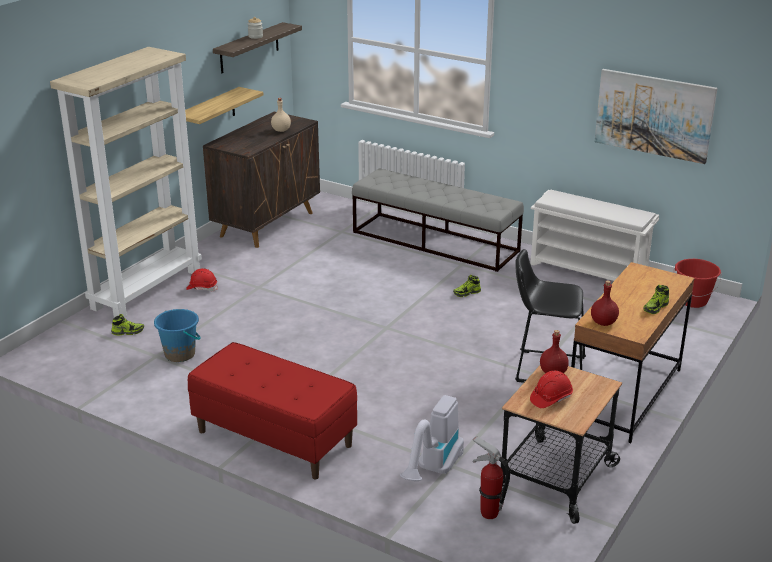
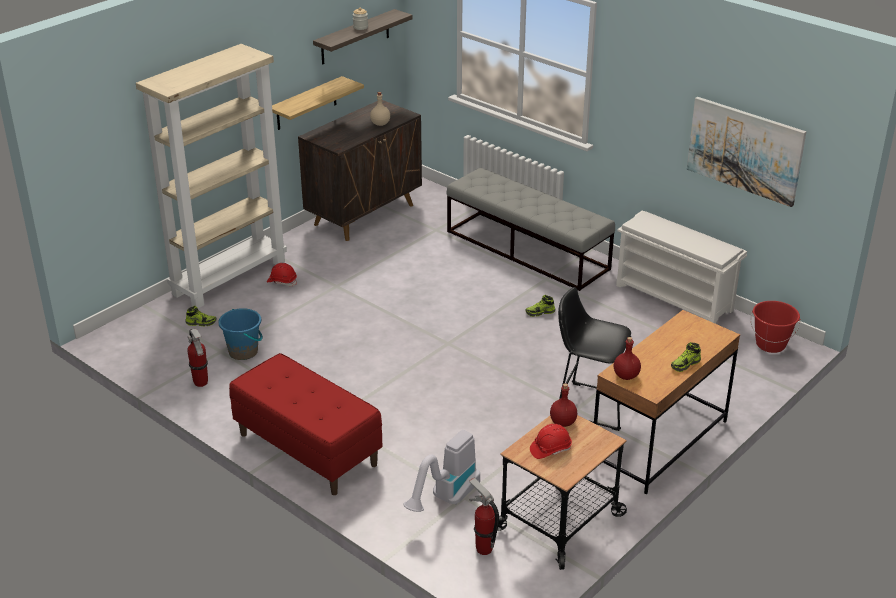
camera: 10 degrees right, 5 degrees up
none -> fire extinguisher [187,329,208,387]

